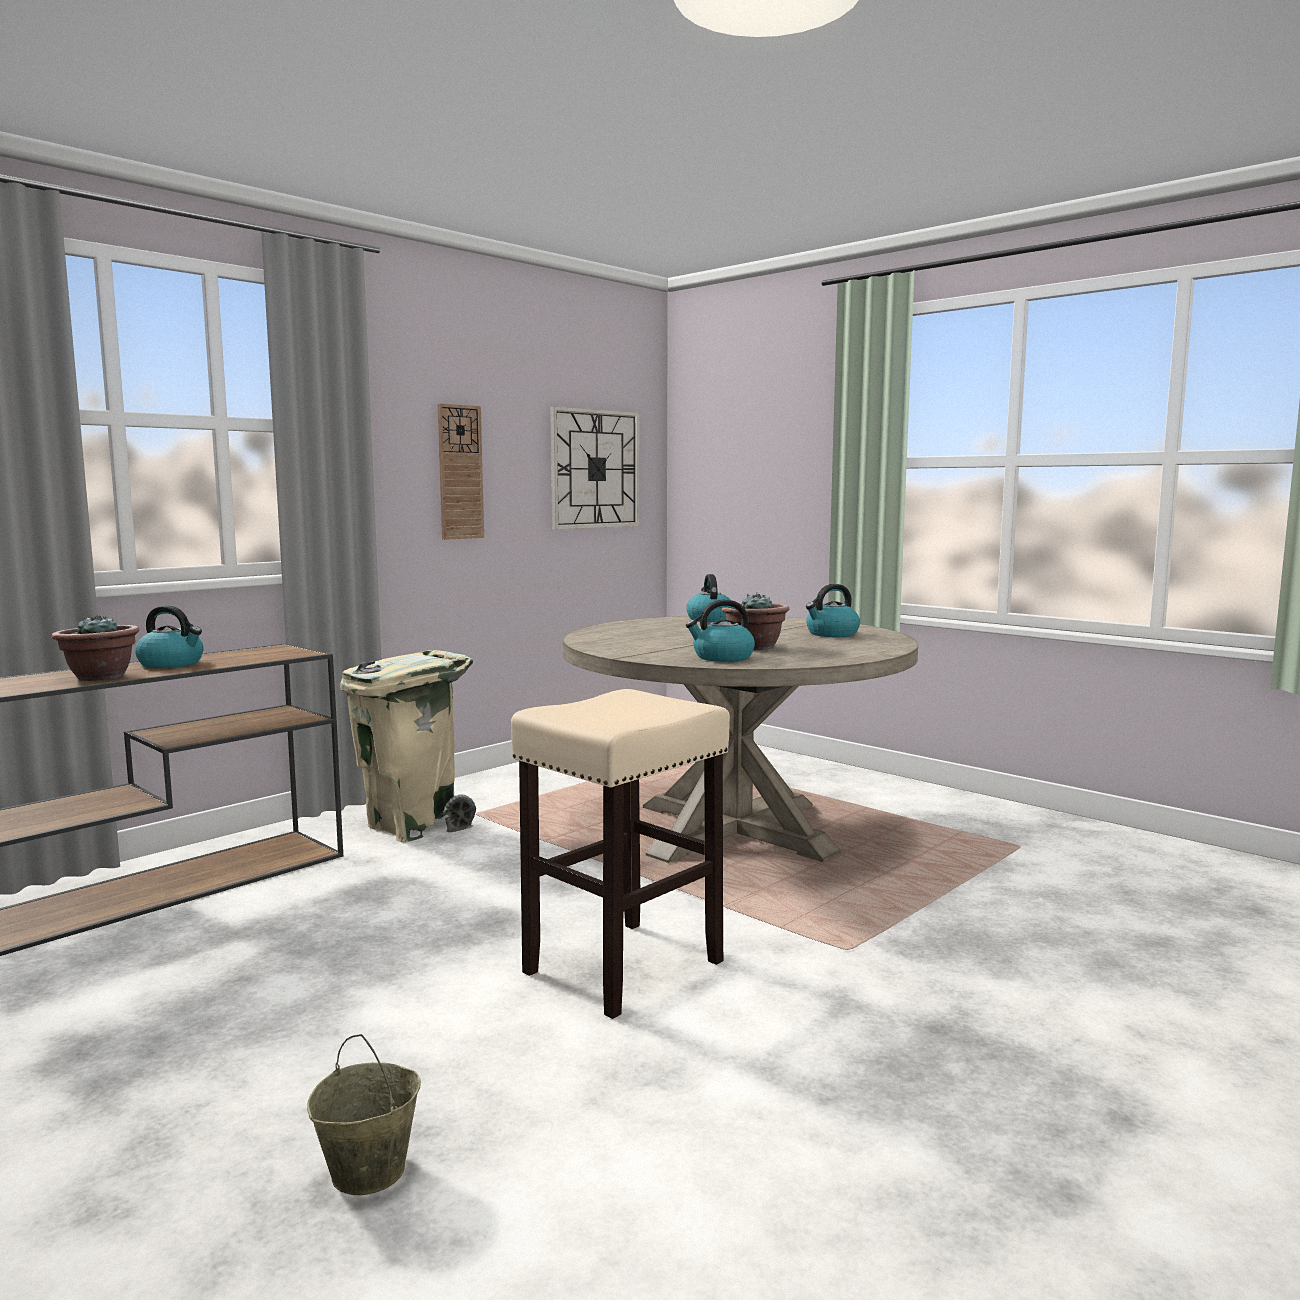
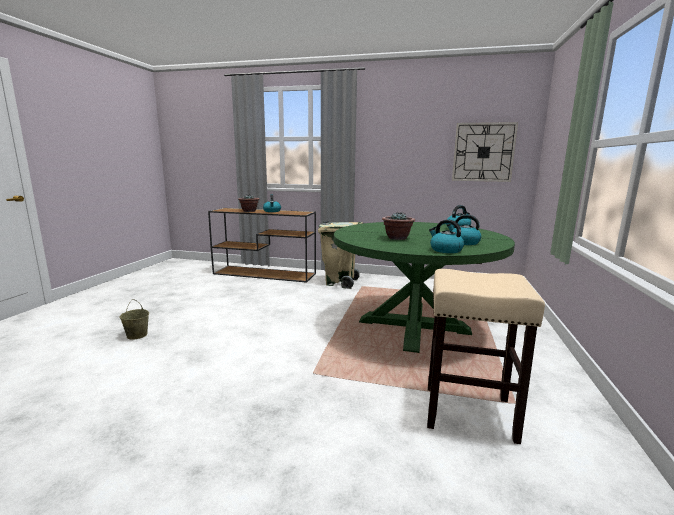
camera: 60 degrees right, 5 degrees up
wall clock [438,403,484,540] -> none
beige stool [511,689,730,1019] -> beige stool moved to [427,269,545,444]
beige dining table [563,616,918,863] -> green dining table [334,222,515,353]
kettle [686,599,755,662] -> kettle moved to [429,220,464,253]

